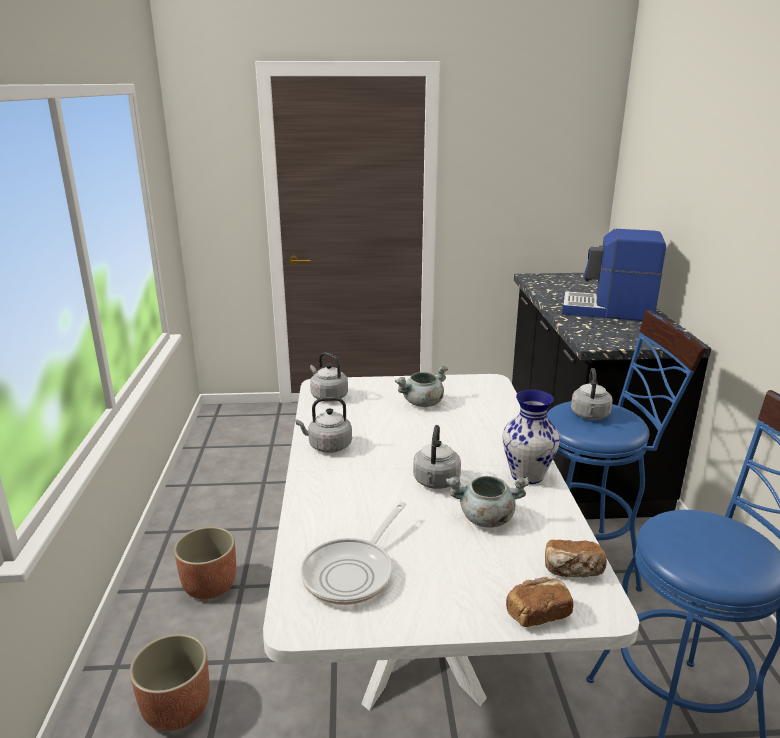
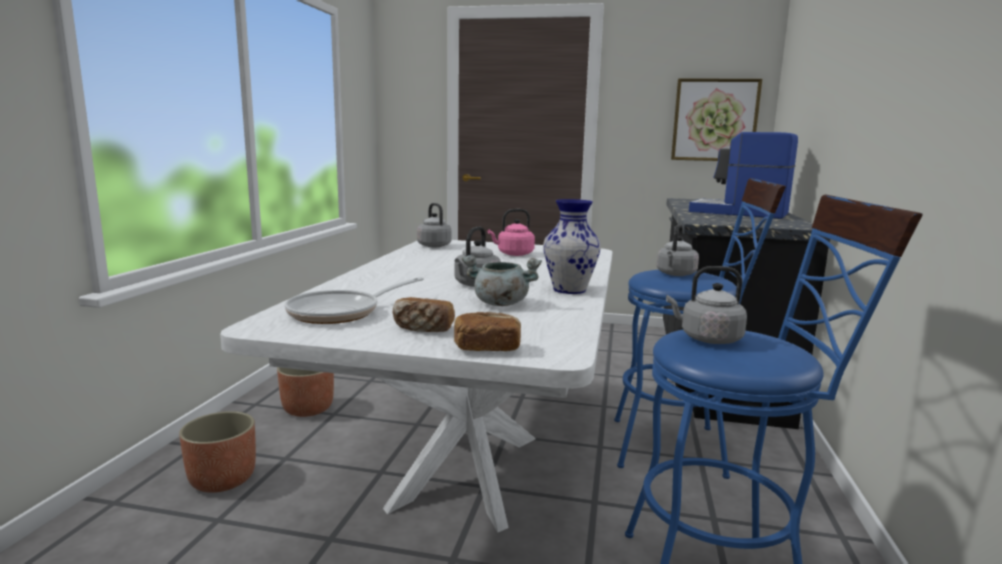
camera: 15 degrees right, 10 degrees down
grey kettle [295,397,352,453] -> grey kettle moved to [666,266,747,344]
grey cooking pot [395,365,448,407] -> pink kettle [488,209,535,256]
bread [545,540,607,577] -> bread moved to [393,297,455,332]
none -> picture [671,79,762,161]

